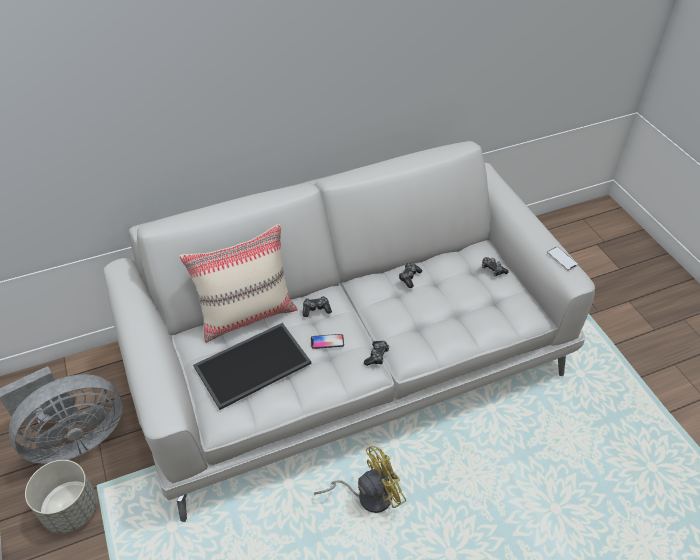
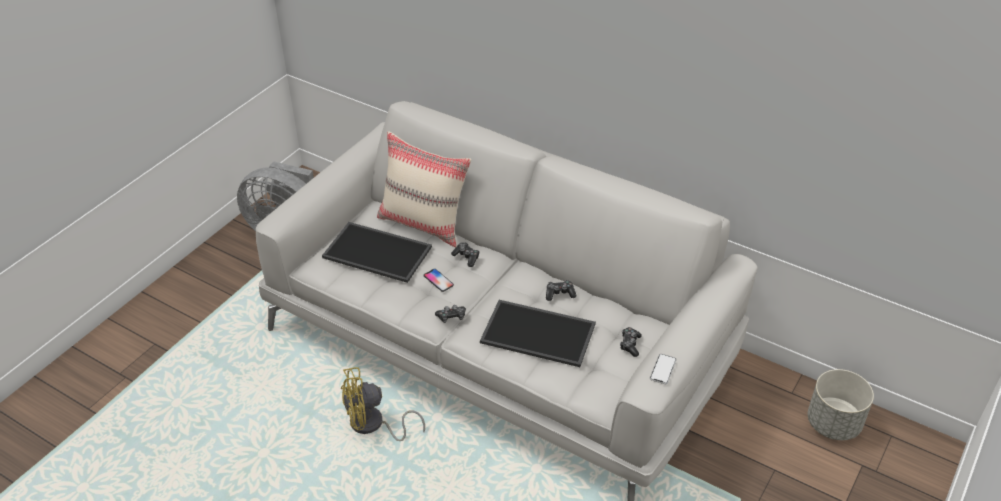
camera: 55 degrees right, 5 degrees down
grey planter [25,460,97,533] -> grey planter moved to [808,369,874,440]
yellow fan [314,446,406,513] -> yellow fan turned 135 degrees clockwise [341,367,425,441]
none -> tray [480,300,596,367]

